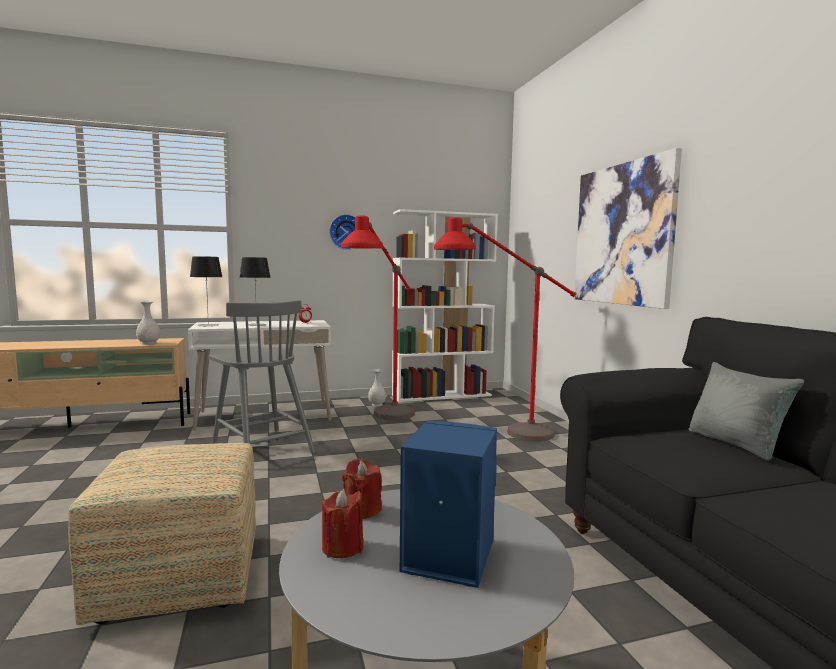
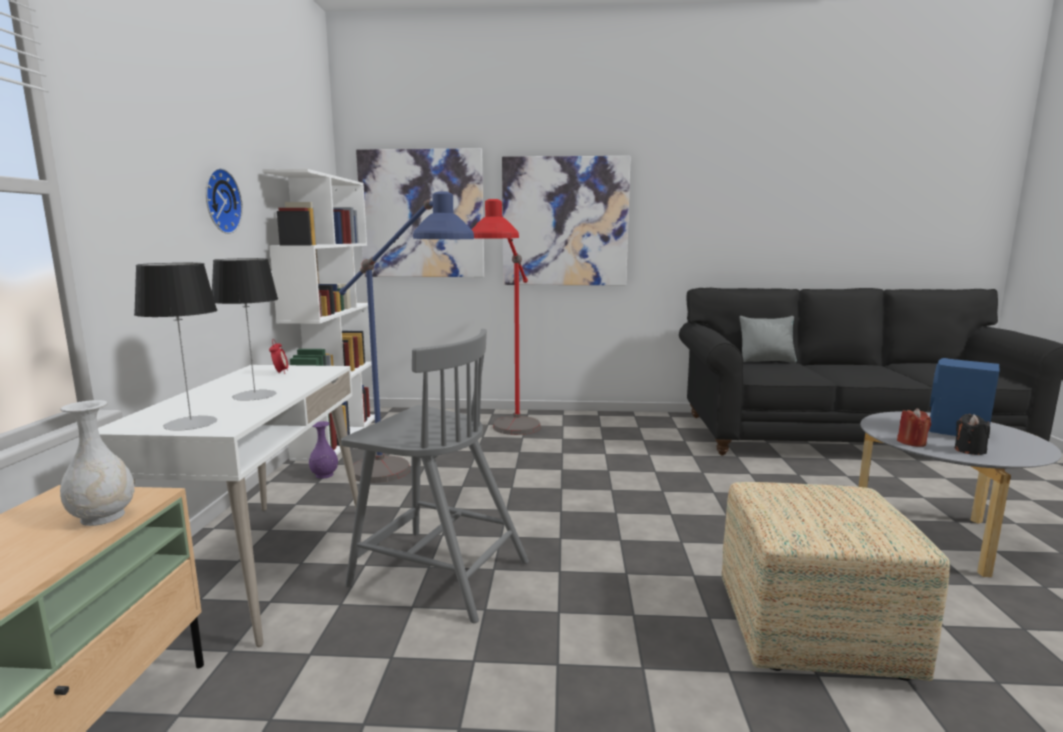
camera: 70 degrees left, 5 degrees up
grey chair [209,300,316,454] -> grey chair turned 45 degrees clockwise [341,329,529,623]
red candle [322,489,363,558] -> black candle [955,414,990,455]
red floor lamp [341,215,415,420] -> blue floor lamp [339,191,474,483]
white vase [368,370,386,406] -> purple vase [309,421,338,479]
none -> picture [356,148,484,277]

